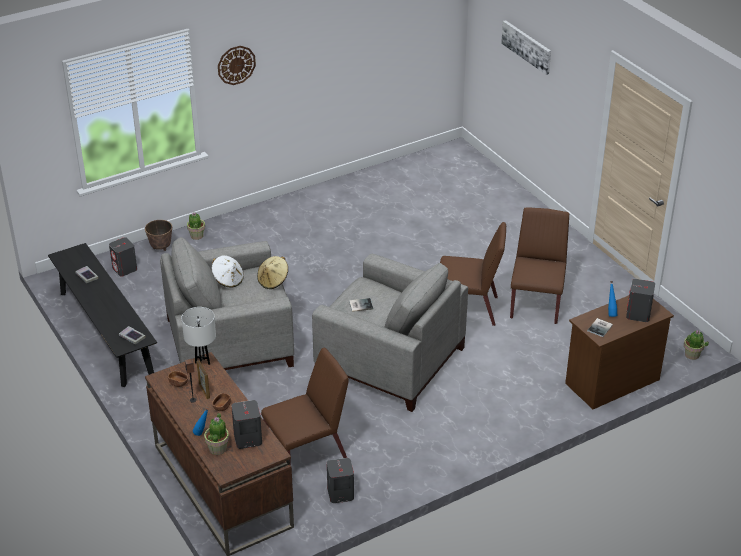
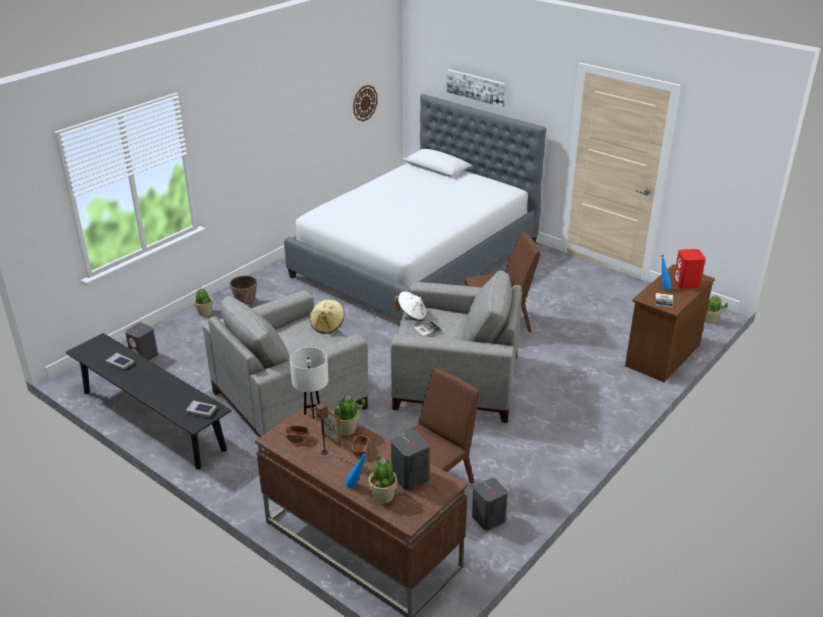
camera: 20 degrees left, 5 degrees down
planter [145,220,172,251] -> planter moved to [230,276,257,305]
white hat [211,255,244,288] -> white hat moved to [395,291,427,321]
wall clock [218,46,256,85] -> wall clock moved to [353,85,377,121]
brown chair [510,207,569,324] -> none
grey speaker [626,279,655,322] -> red speaker [674,249,706,289]
none -> bed [284,94,546,319]
none -> potted plant [333,395,365,436]

